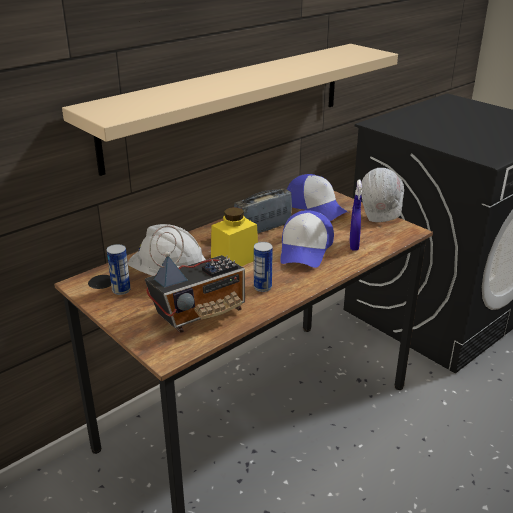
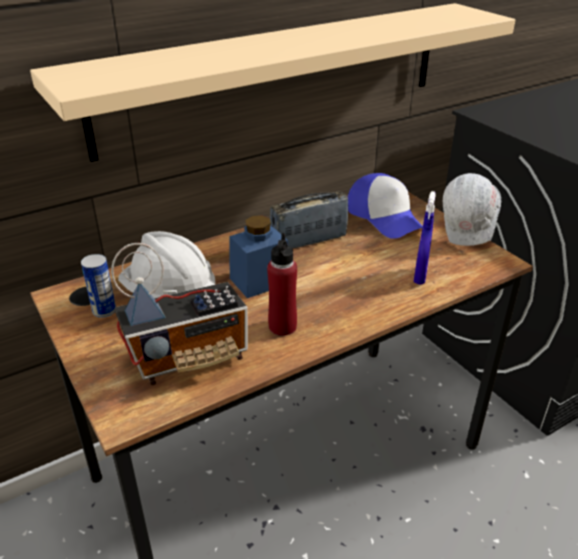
camera: 10 degrees right, 5 degrees up
yellow jar [211,207,258,267] -> blue jar [229,215,288,298]
can [254,242,273,292] -> red bottle [267,233,297,336]
cap [280,210,334,268] -> none

